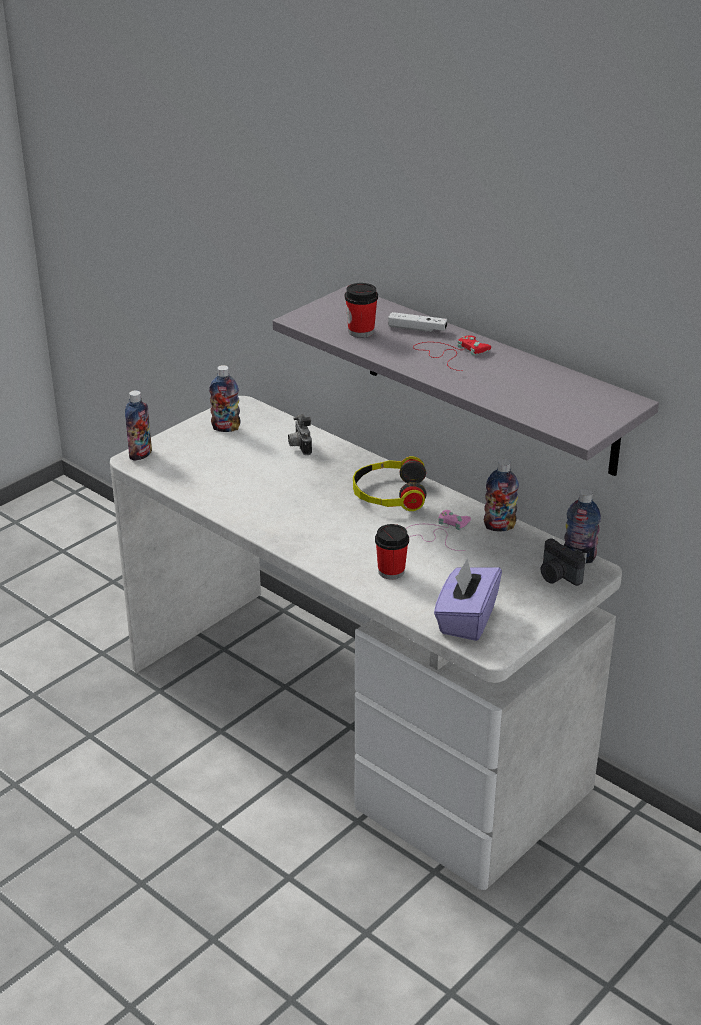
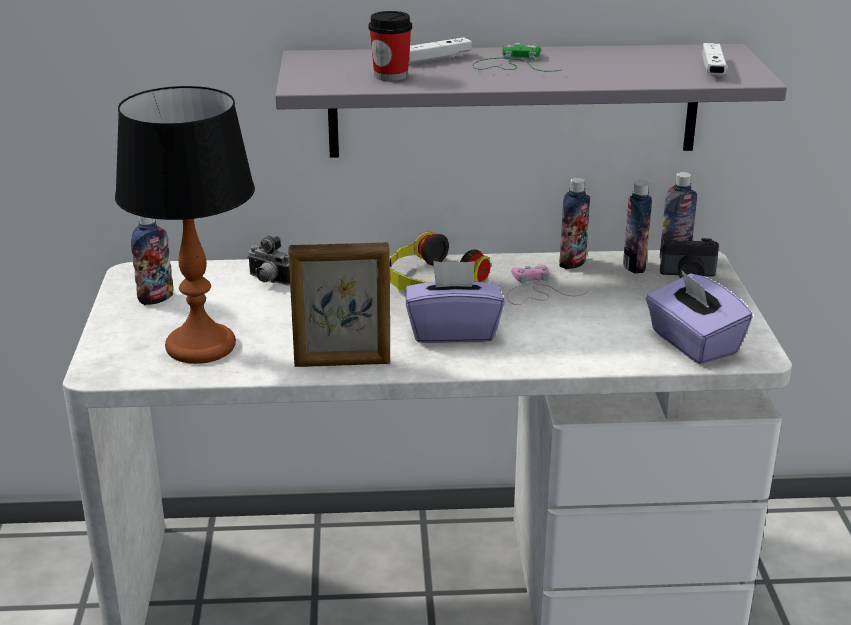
camera: 45 degrees left, 5 degrees down
bottle [125,390,152,461] -> bottle moved to [623,181,652,274]
cup [375,524,409,580] -> none
red game controller [413,336,491,371] -> green game controller [473,43,563,72]
none -> table lamp [115,86,255,364]
none -> picture frame [288,242,390,367]
none -> purple tissue box [406,261,504,343]
none -> white game controller [702,43,726,75]

